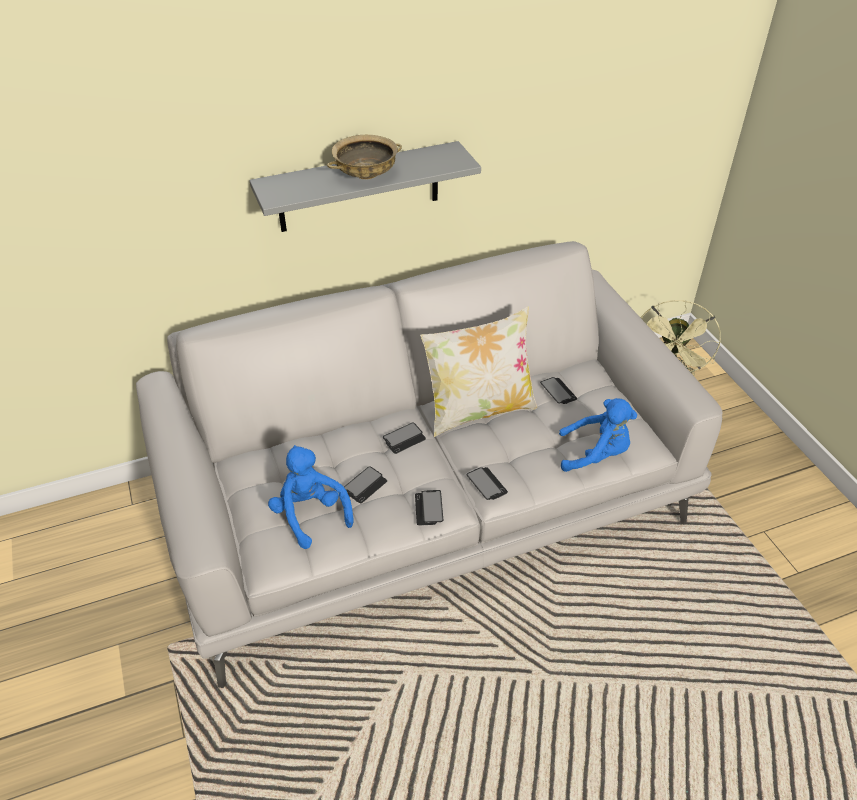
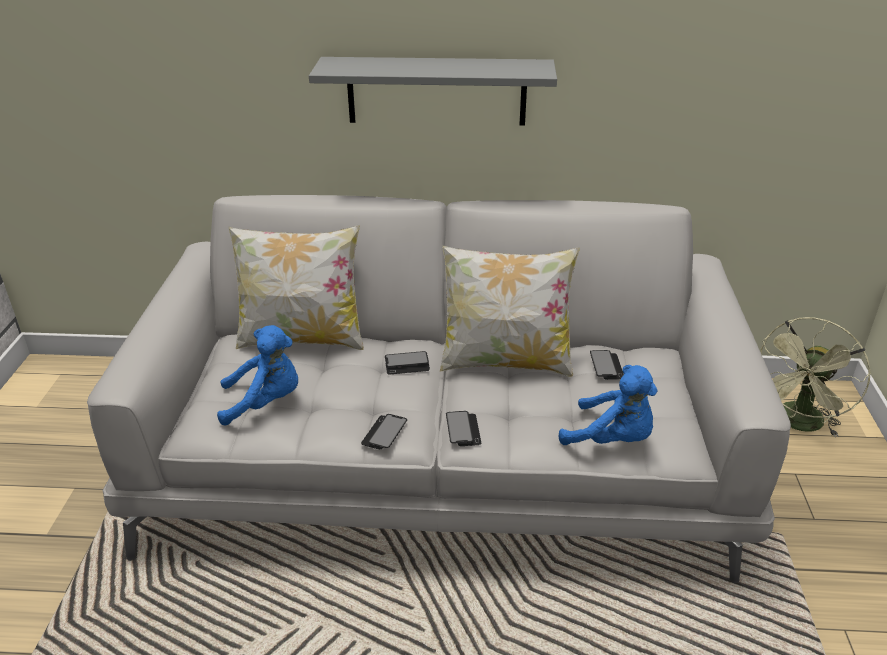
camera: 25 degrees right, 10 degrees down
blue plush toy [268,445,354,549] -> blue plush toy turned 90 degrees clockwise [217,325,298,426]
beige bowl [327,135,402,179] -> none
phone [344,466,387,503] -> none
none -> pillow [228,225,364,350]

